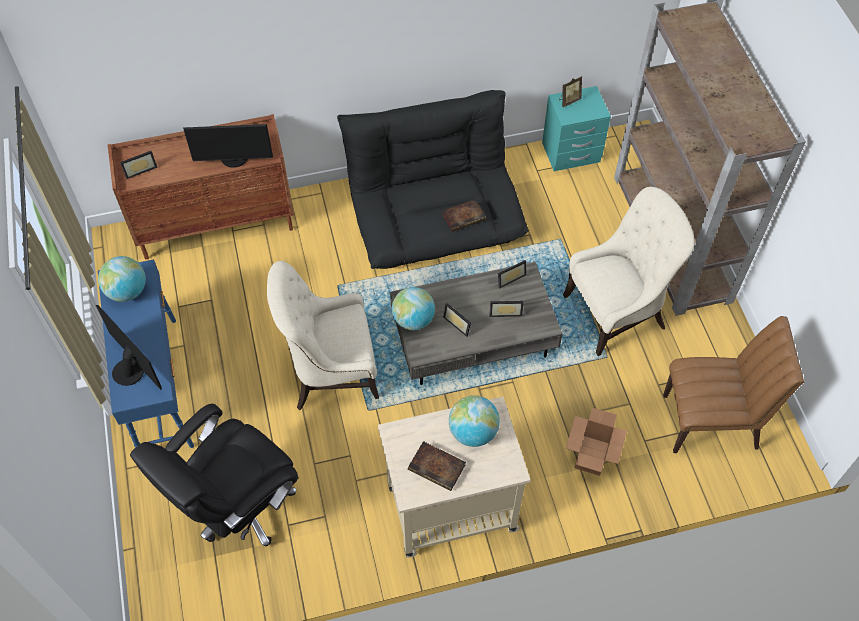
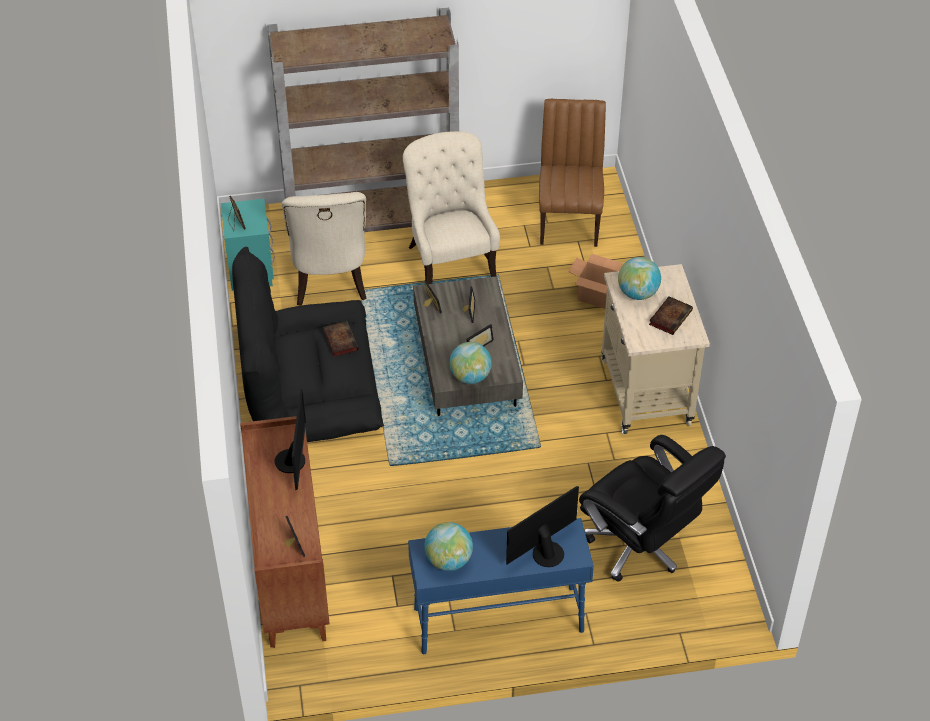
camera: 85 degrees left, 10 degrees down
beige armchair [267,261,379,411] -> beige armchair moved to [282,192,367,306]

